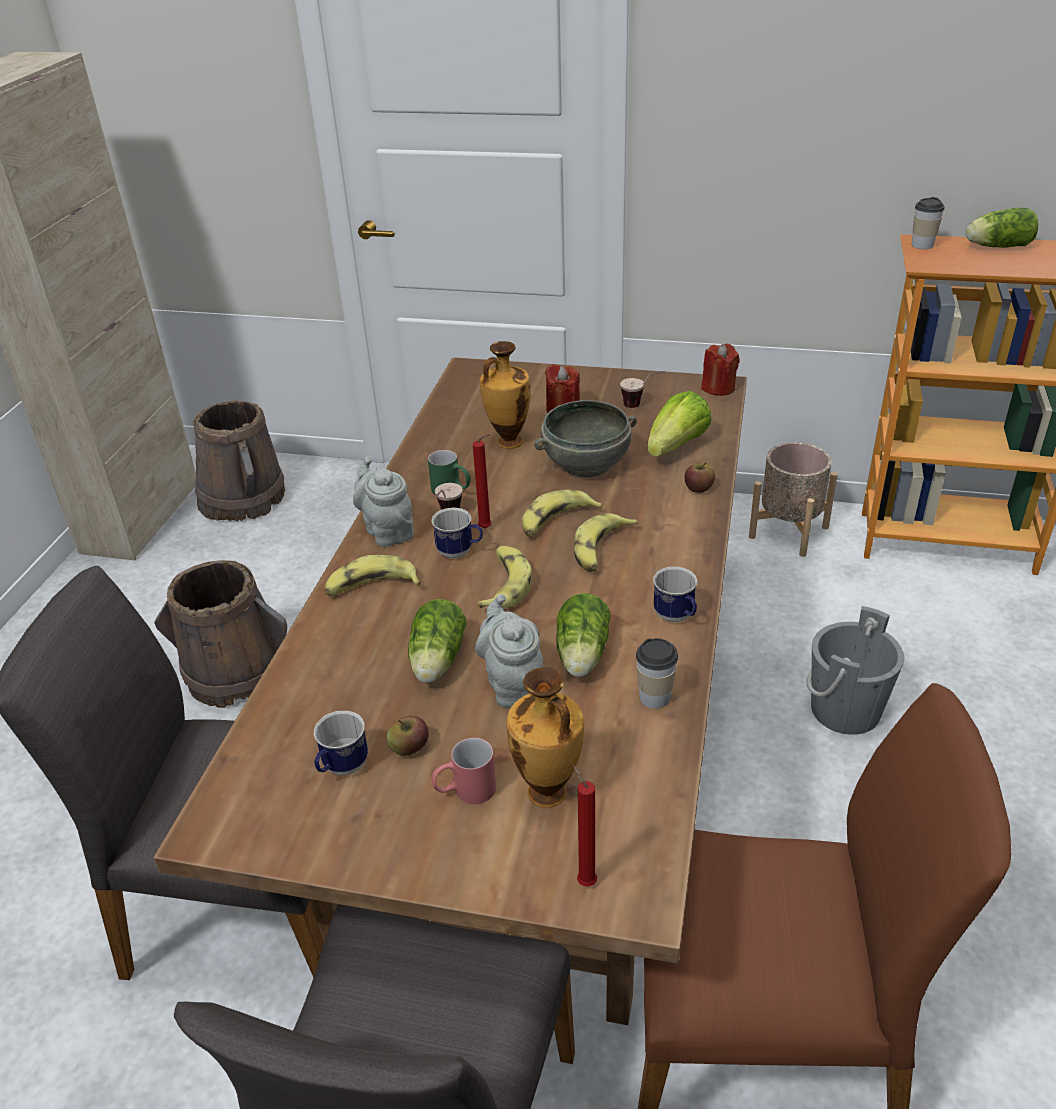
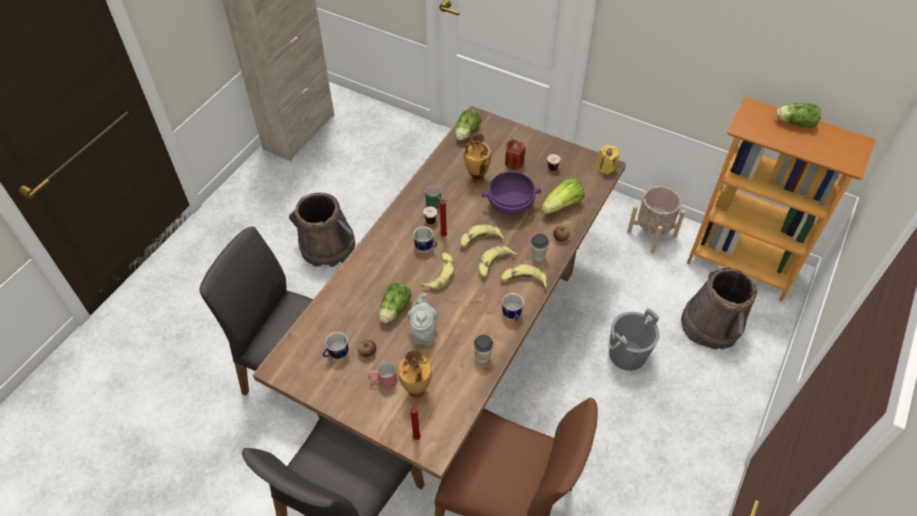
camera: 15 degrees right, 15 degrees up
brown bucket [193,400,285,521] -> brown bucket moved to [681,268,757,349]
banana [324,555,421,596] -> banana moved to [500,264,548,288]
grey teapot [353,456,414,547] -> none
grey bowl [534,400,637,477] -> purple bowl [482,171,541,216]
lettuce [556,593,611,677] -> lettuce moved to [455,109,481,140]
red candle [701,344,740,396] -> yellow candle [596,145,620,174]
cup [912,197,945,249] -> cup moved to [531,234,549,262]

